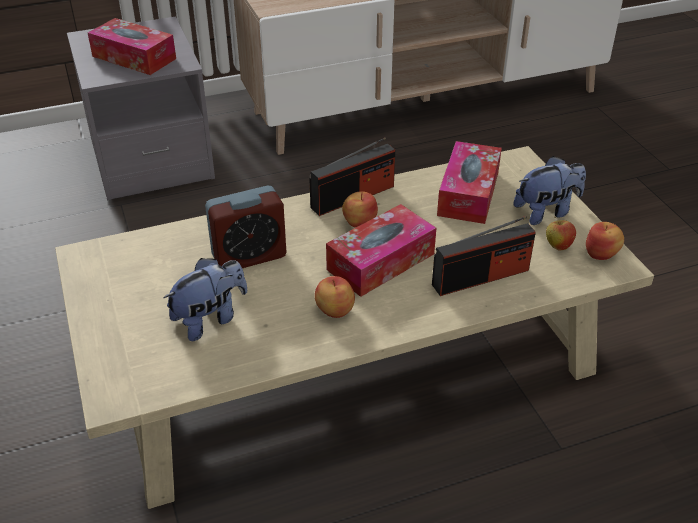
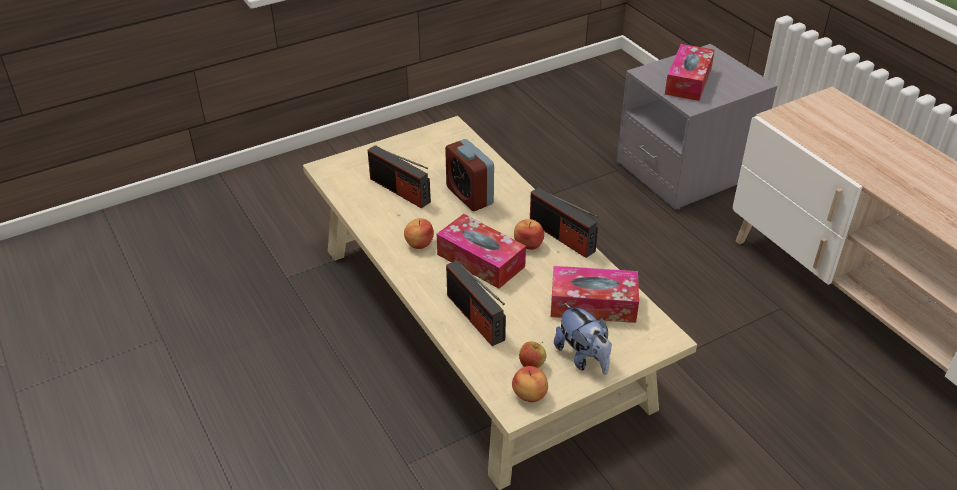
camera: 80 degrees right, 0 degrees up
plush toy [163,258,247,341] -> radio [368,145,431,208]

